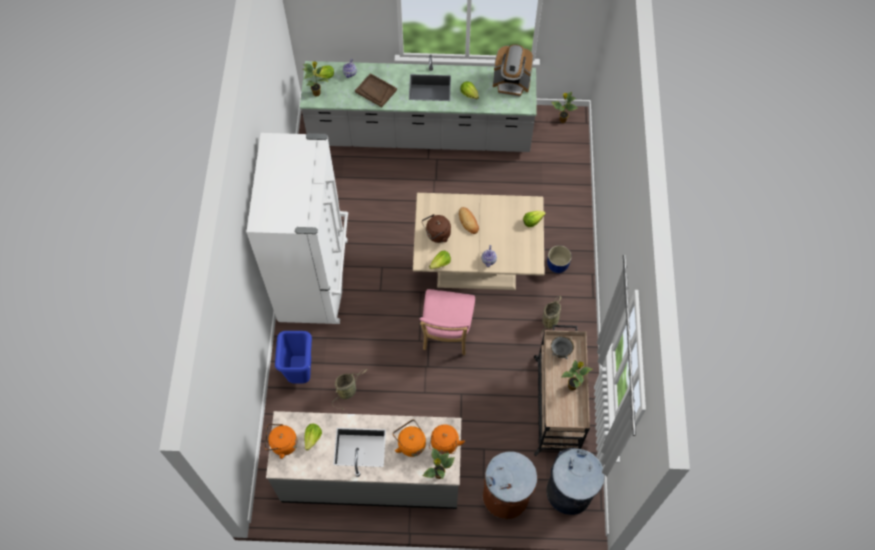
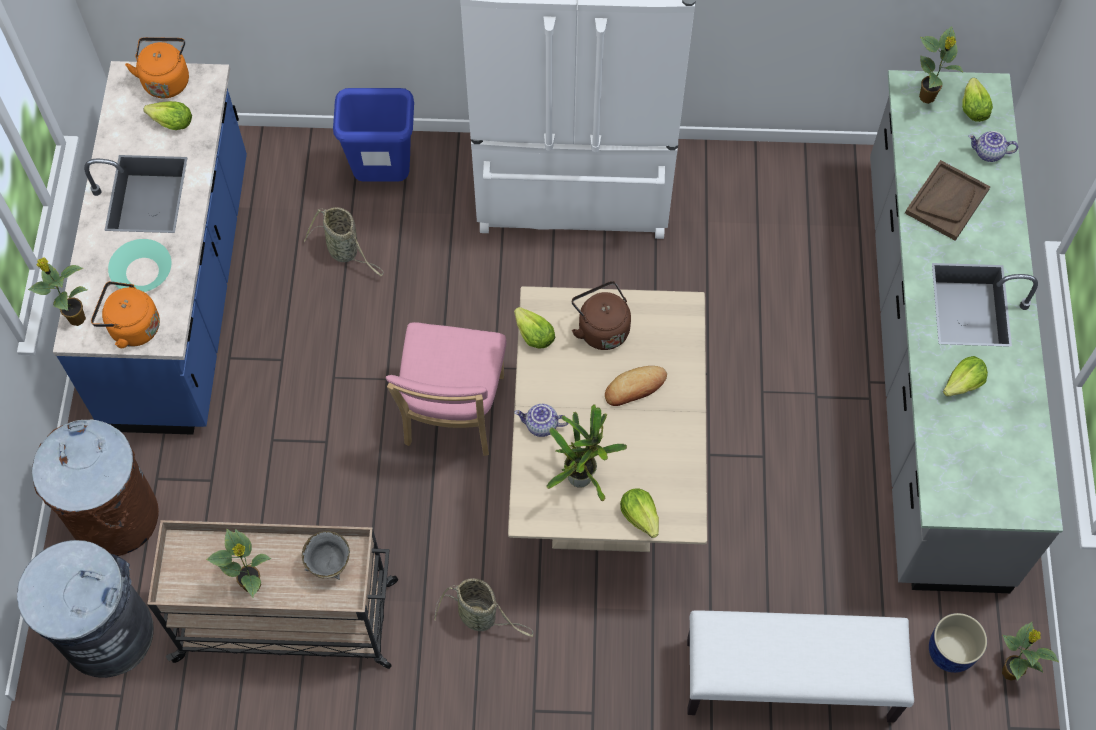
camera: 90 degrees right, 0 degrees up
grey counter [266,411,461,509] -> blue counter [53,61,247,435]
orange kettle [393,420,426,457] -> turquoise bowl [108,239,171,292]
pink chair [419,289,475,355] -> pink chair turned 90 degrees counterclockwise [386,322,506,456]
coffee machine [493,44,533,96] -> none
blue planter [547,245,572,273] -> blue planter moved to [929,613,987,673]
none -> potted plant [546,404,627,501]
none -> white bench [687,610,914,722]

